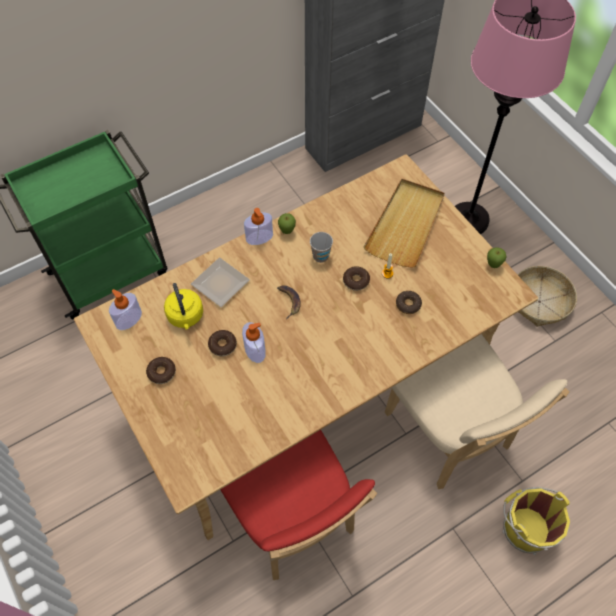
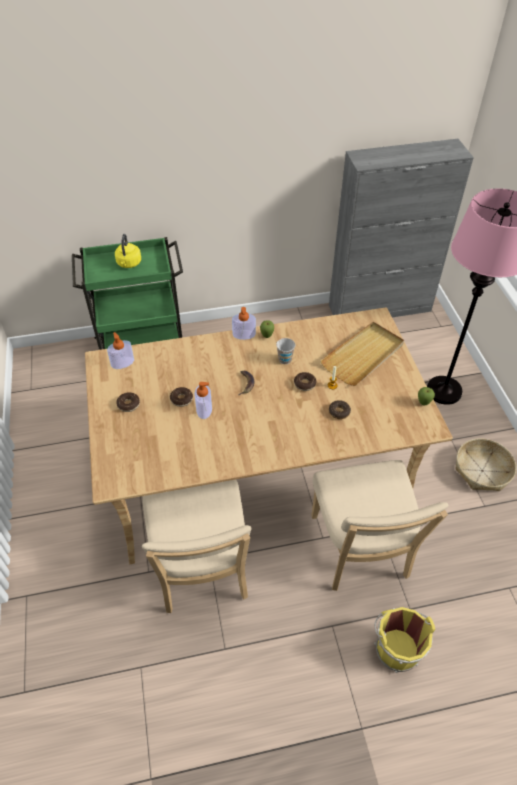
camera: 20 degrees right, 10 degrees down
yellow kettle [164,283,203,329] -> yellow kettle moved to [115,234,141,268]
plate [191,258,250,307] -> none
red chair [220,430,377,580] -> beige chair [142,479,252,613]

